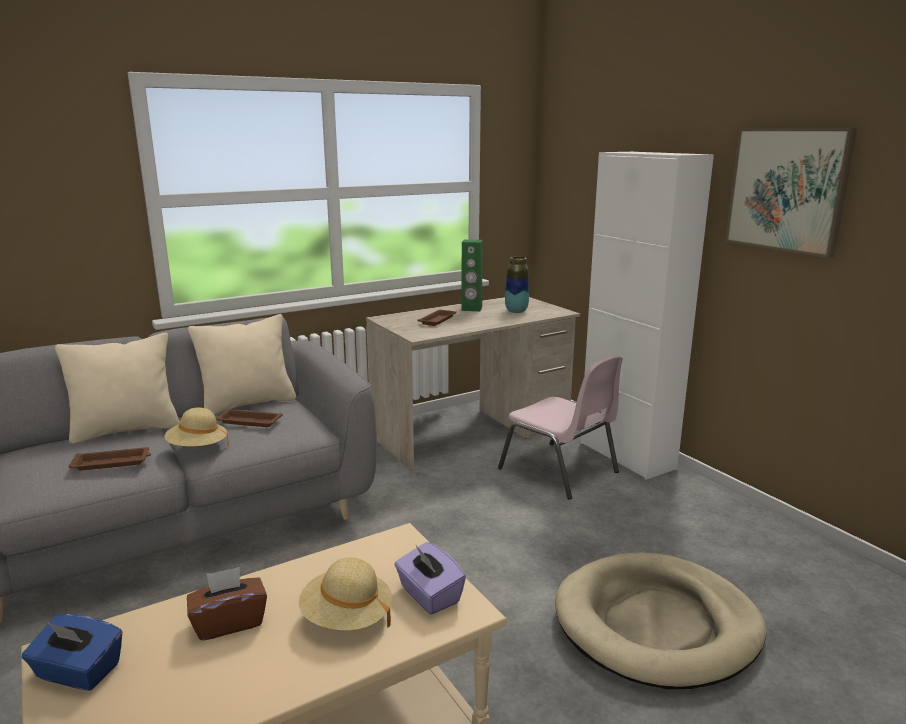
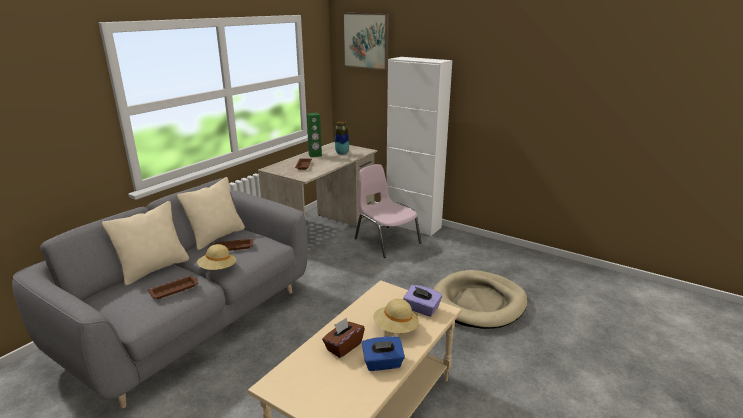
camera: 25 degrees left, 5 degrees up
blue tissue box [22,614,122,691] -> blue tissue box moved to [362,336,405,371]
pink chair [498,355,623,500] -> pink chair turned 150 degrees counterclockwise [355,164,422,258]
picture [725,128,857,258] -> picture moved to [343,13,389,70]

